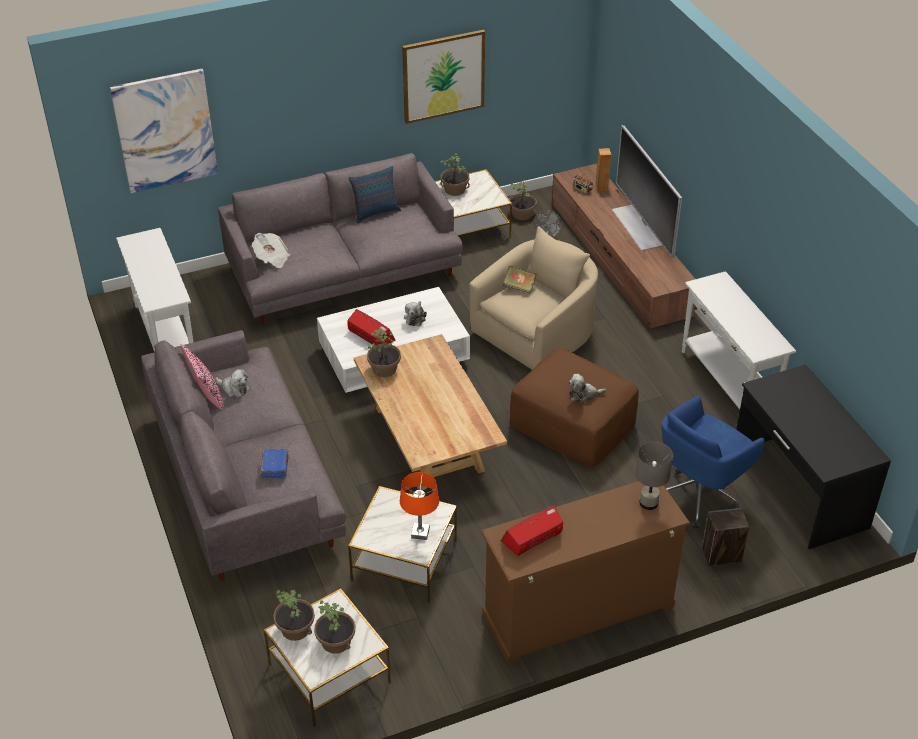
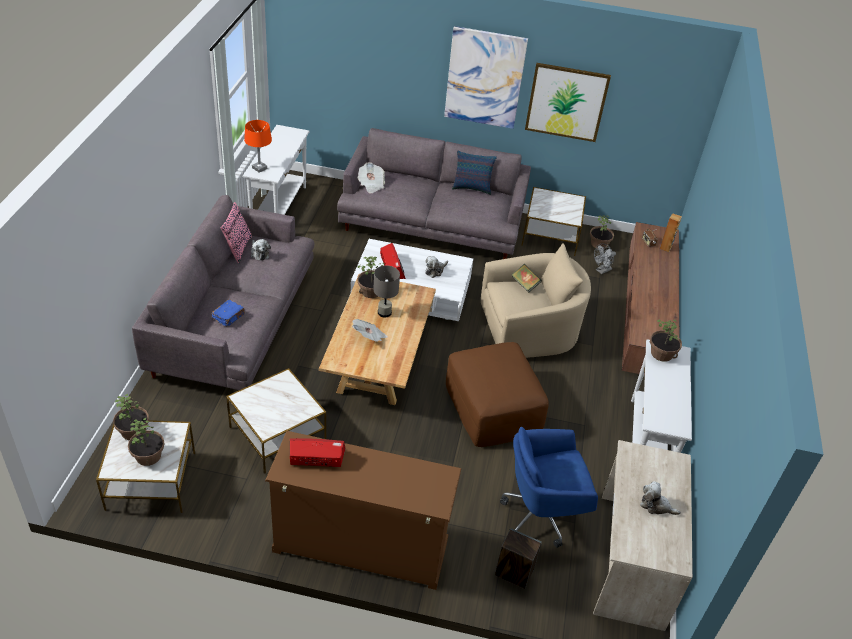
camera: 30 degrees right, 0 degrees up
picture [110,69,218,193] -> picture moved to [444,26,528,129]
orange table lamp [400,472,439,540] -> orange table lamp moved to [244,120,272,172]
potted plant [440,154,470,196] -> potted plant moved to [650,320,682,362]
plush toy [568,374,606,403] -> plush toy moved to [640,481,681,515]
television [611,125,682,258] -> none
grey table lamp [636,442,673,510] -> grey table lamp moved to [374,265,400,317]
black desk [736,364,891,549] -> beige desk [593,440,693,631]
none -> newspaper [352,319,388,342]

